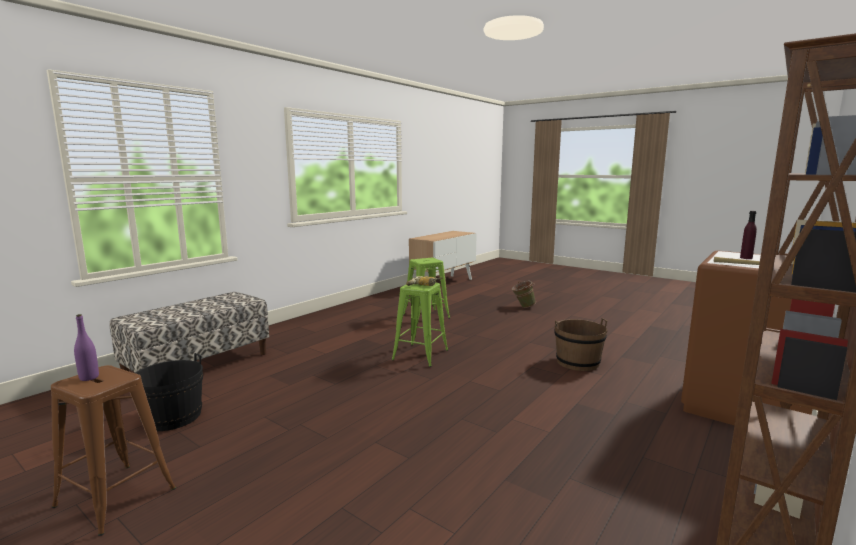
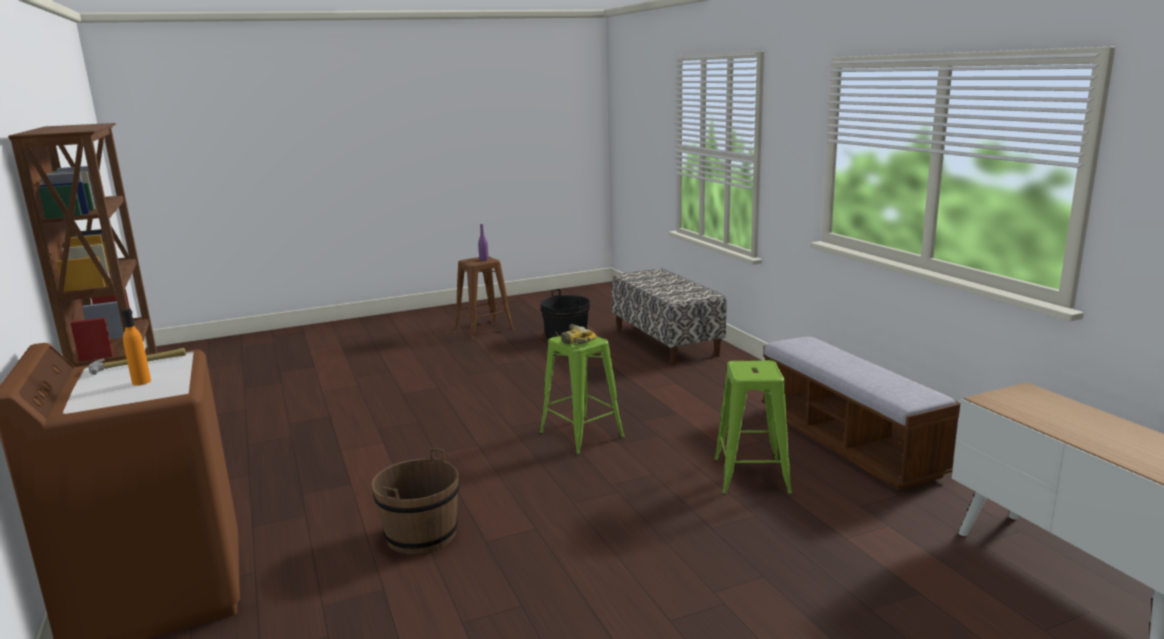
camera: 120 degrees right, 5 degrees up
green bucket [512,281,536,308] -> none
purple bottle [740,211,757,259] -> orange bottle [122,309,151,386]
none -> bench [762,337,960,490]

